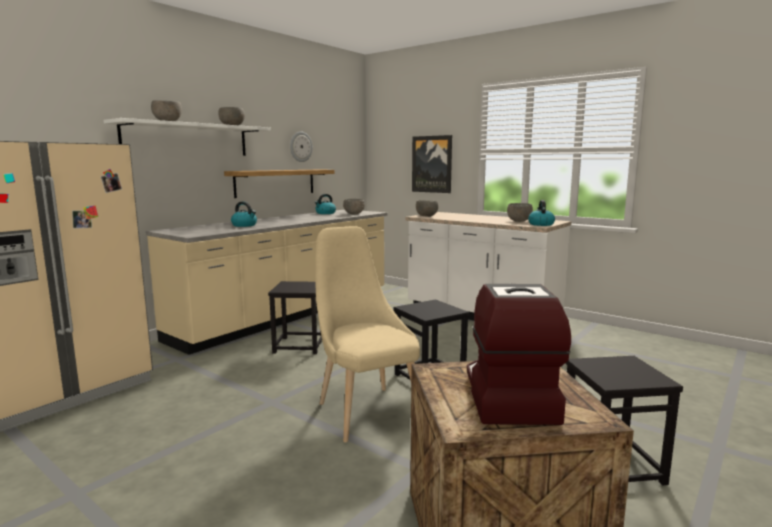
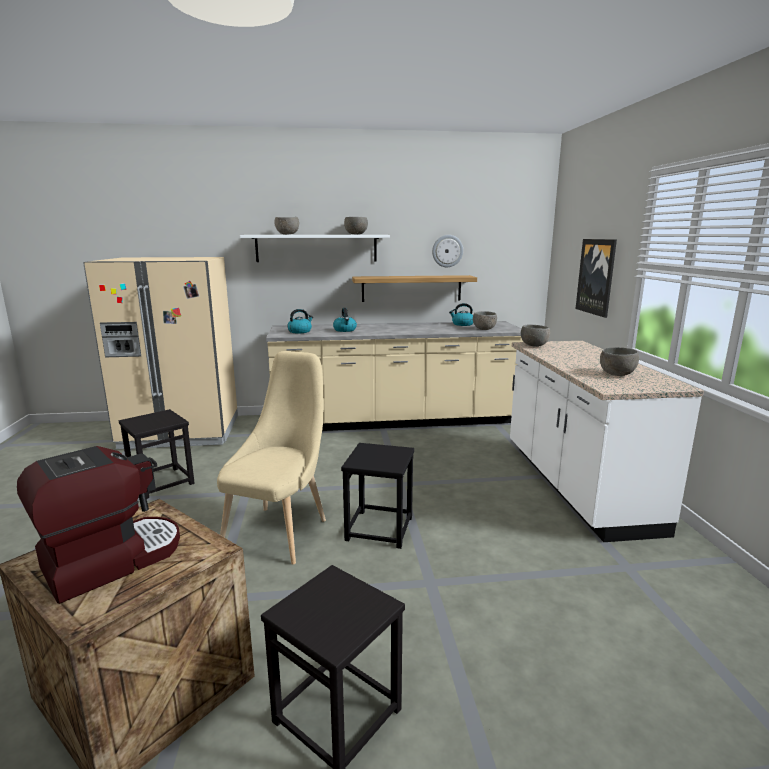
camera: 45 degrees right, 5 degrees up
black stool [268,281,322,354] -> black stool moved to [119,409,195,499]
kettle [528,200,555,226] -> kettle moved to [287,309,313,333]

